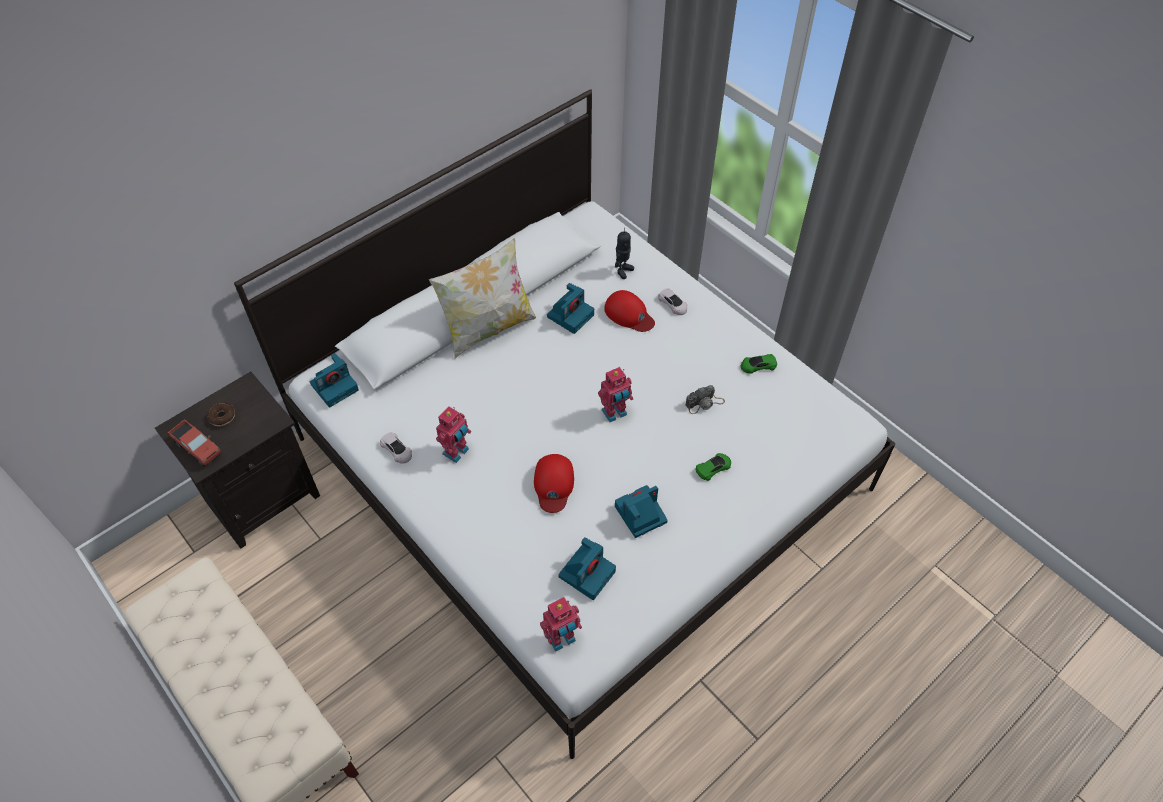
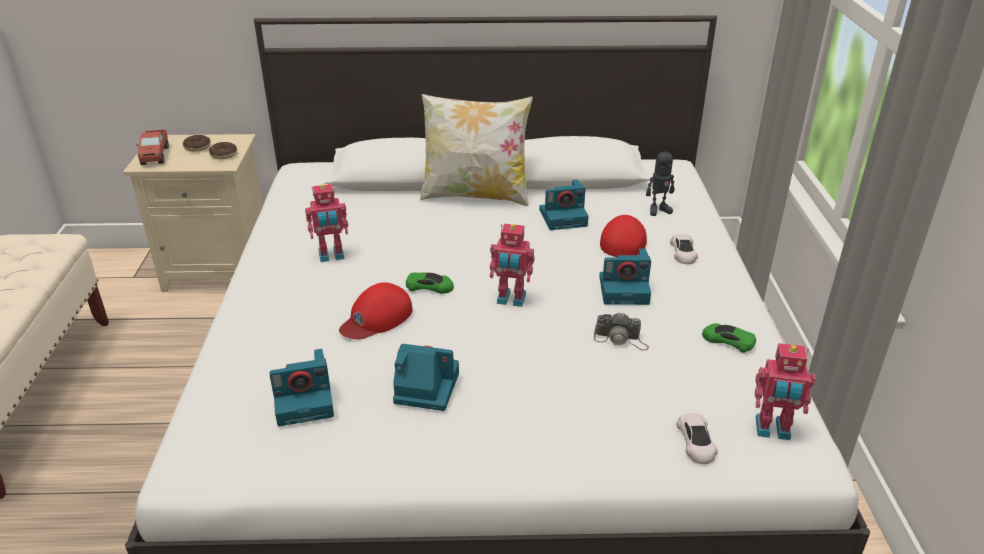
camera: 40 degrees right, 20 degrees down
black nightstand [155,371,320,549] -> beige nightstand [123,134,263,292]
camera [310,353,359,407] -> camera moved to [599,248,651,305]
white toy car [380,432,412,464] -> white toy car moved to [676,413,718,464]
toy robot [540,597,582,652] -> toy robot moved to [755,343,816,440]
red cap [604,290,655,332] -> red cap turned 150 degrees counterclockwise [600,215,647,257]
green toy car [695,453,731,481] -> green toy car moved to [406,272,454,294]
none -> donut [209,142,237,159]

